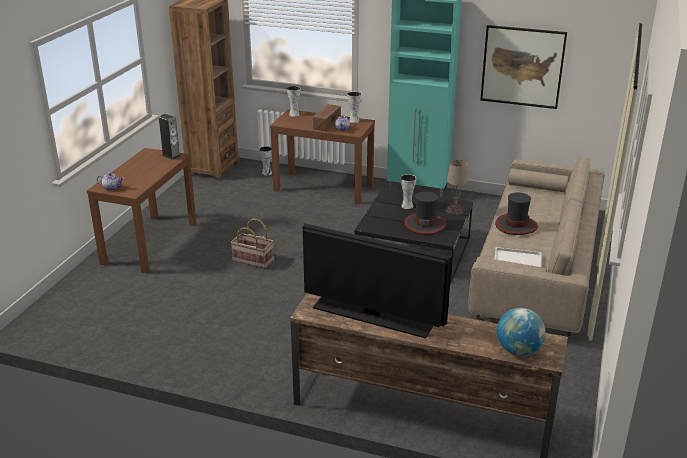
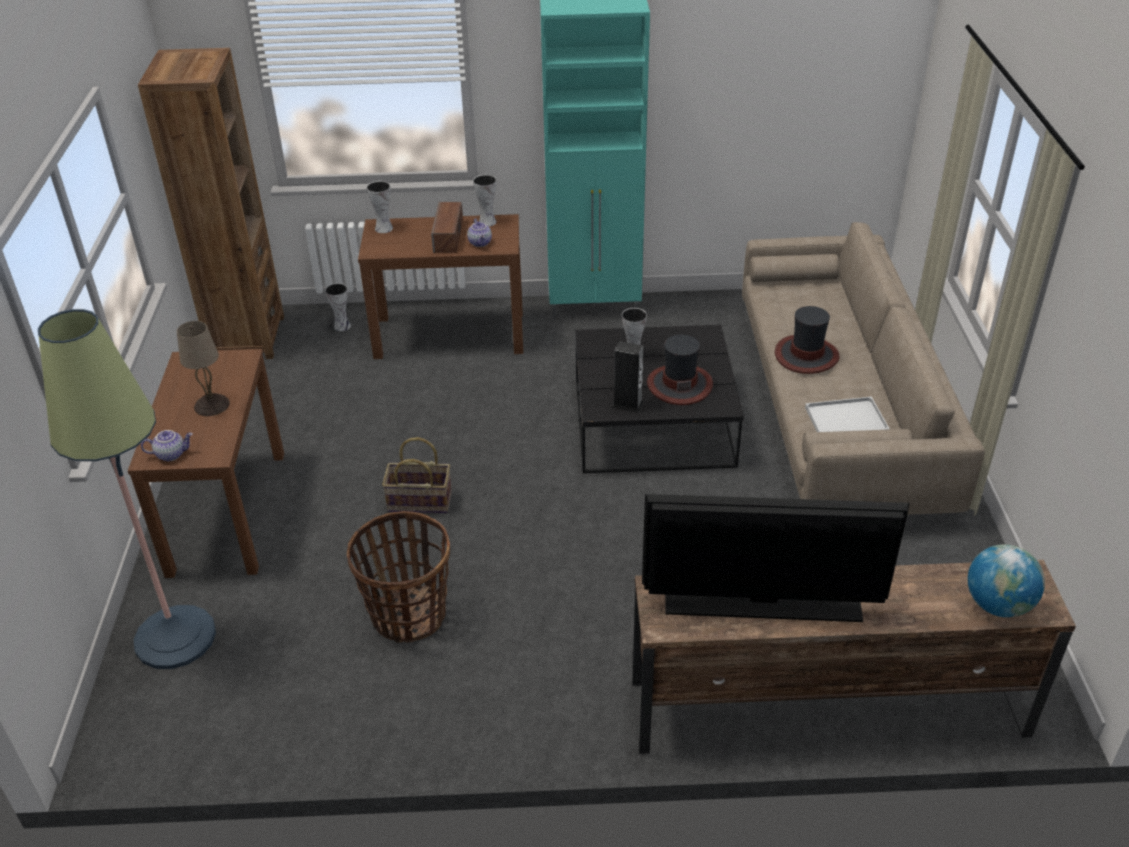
camera: 20 degrees left, 10 degrees up
speaker [159,114,180,160] -> speaker moved to [612,341,644,413]
beige table lamp [445,160,468,215] -> beige table lamp moved to [177,321,230,416]
picture [480,25,567,109] -> none
none -> floor lamp [38,309,216,669]
none -> basket [346,511,450,643]

